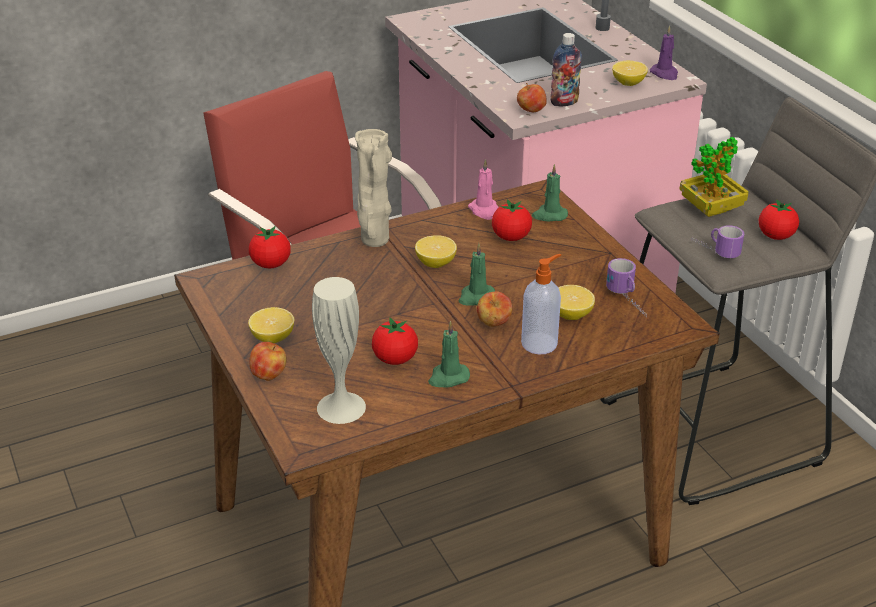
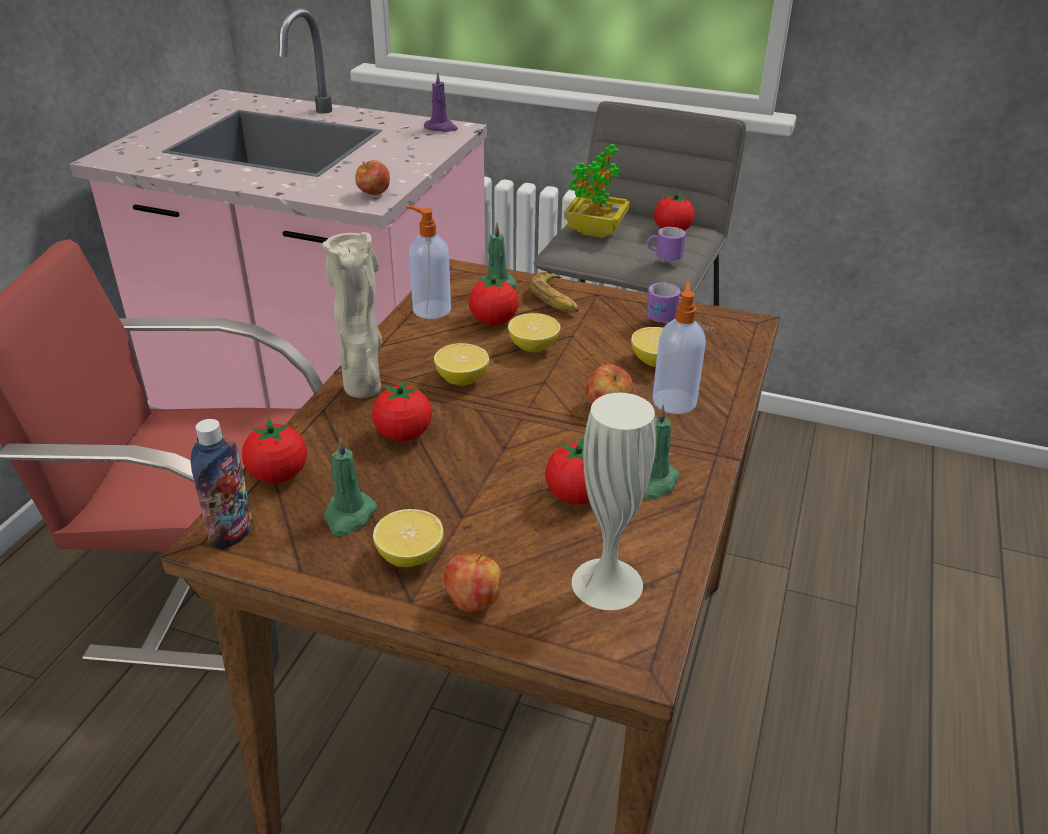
camera: 45 degrees left, 0 degrees up
green candle [458,243,495,306] -> green candle moved to [324,437,377,536]
pink candle [468,159,499,220] -> soap dispenser [406,206,451,319]
bottle [550,33,582,106] -> bottle moved to [191,419,253,550]
lemon [612,61,648,86] -> lemon moved to [508,313,561,352]
none -> tomato [372,379,432,441]
none -> banana [530,272,579,312]

